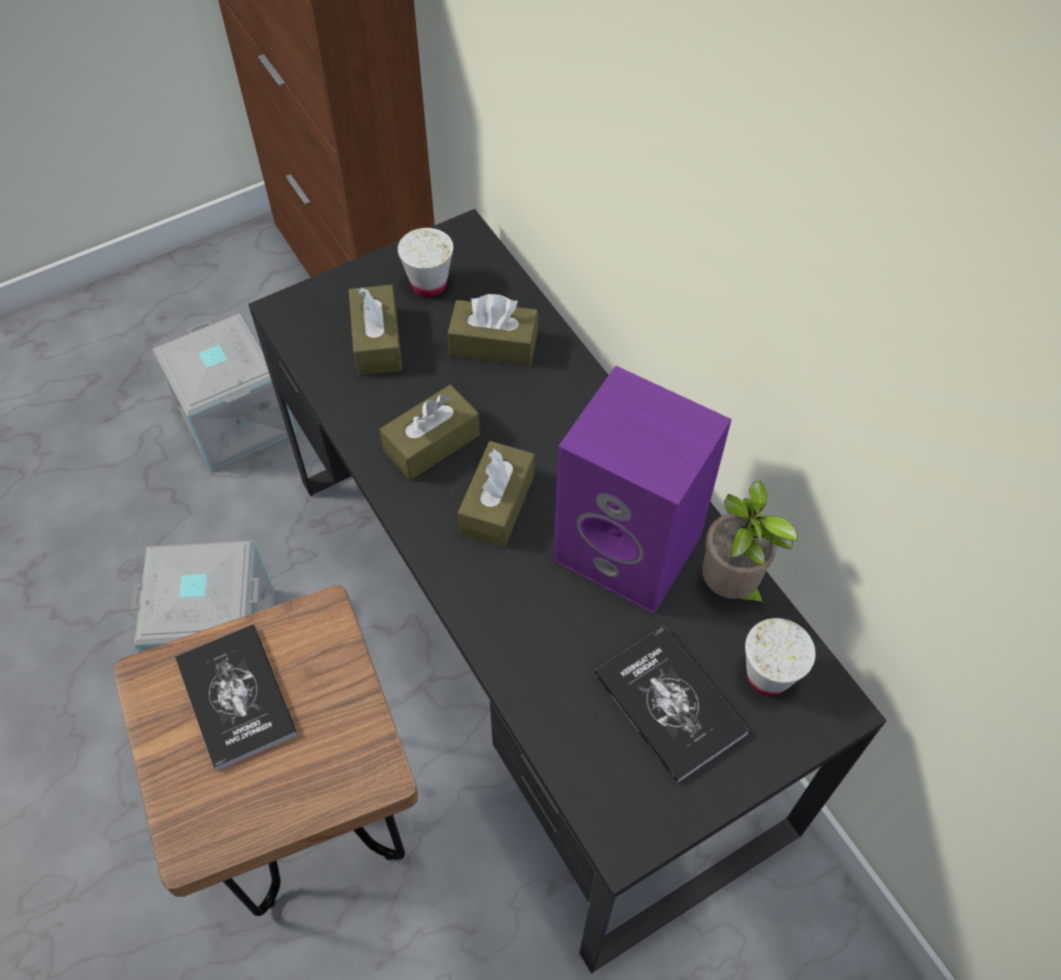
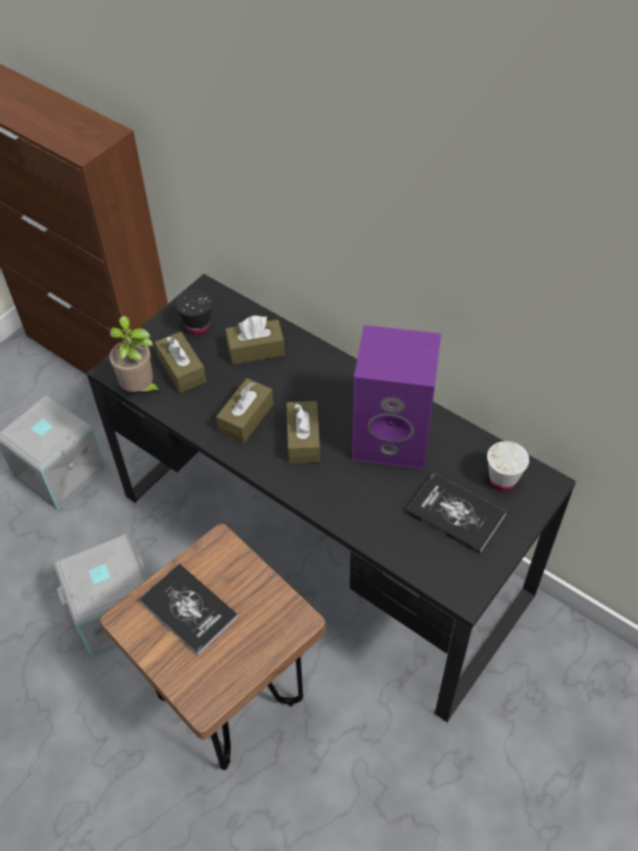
camera: 20 degrees left, 5 degrees down
white cup [397,228,453,297] -> black cup [176,290,212,335]
potted plant [702,481,798,609] -> potted plant moved to [109,315,162,394]

